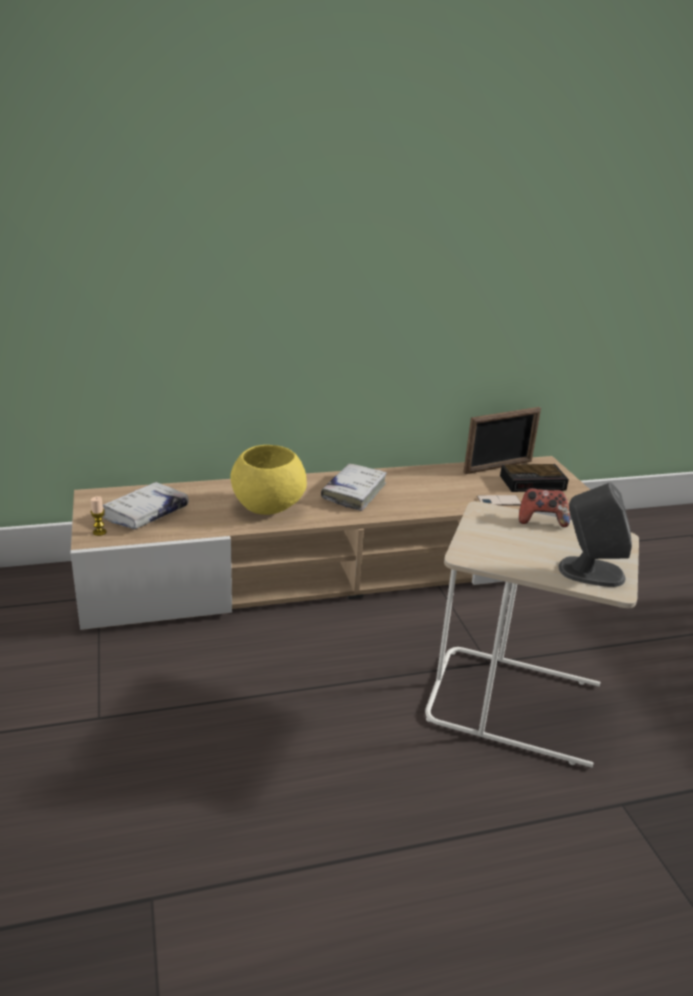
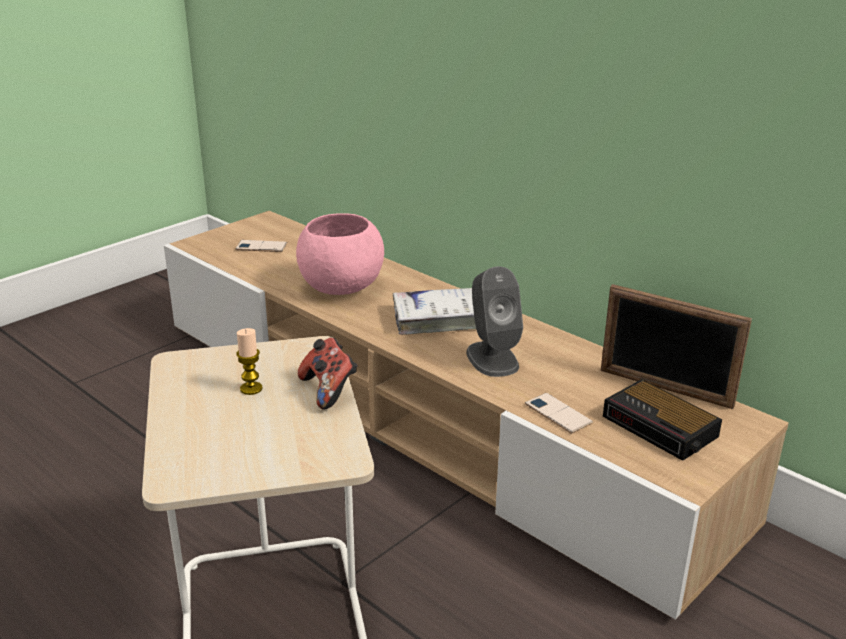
camera: 60 degrees right, 0 degrees up
candle [91,496,107,536] -> candle moved to [236,328,263,395]
white book [103,482,189,529] -> phone [235,240,287,252]
yellow bowl [230,445,307,515] -> pink bowl [296,213,384,295]
grey speaker [558,483,632,587] -> grey speaker moved to [466,266,523,377]

